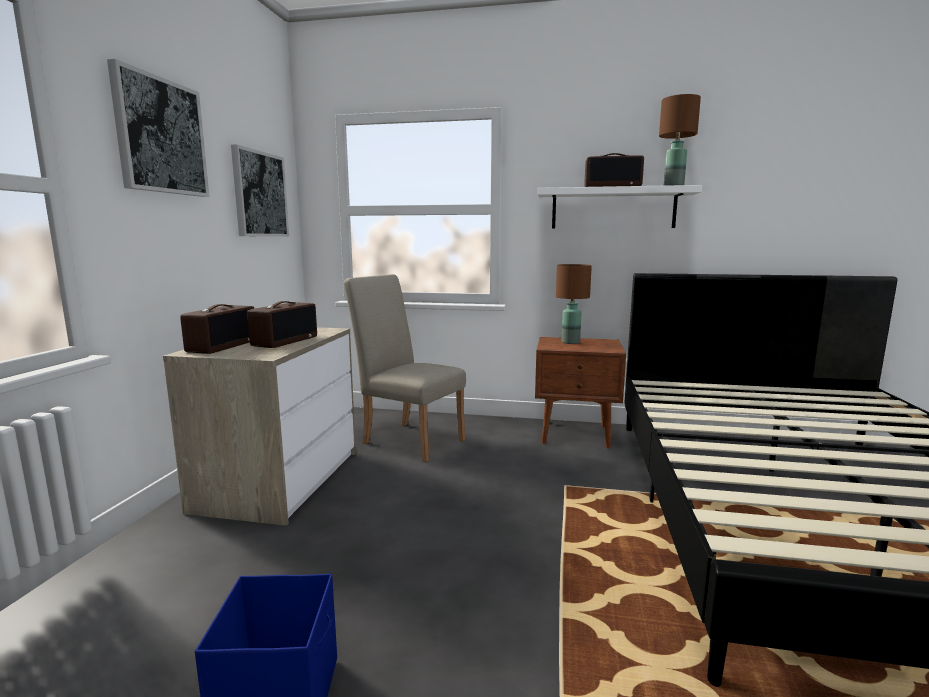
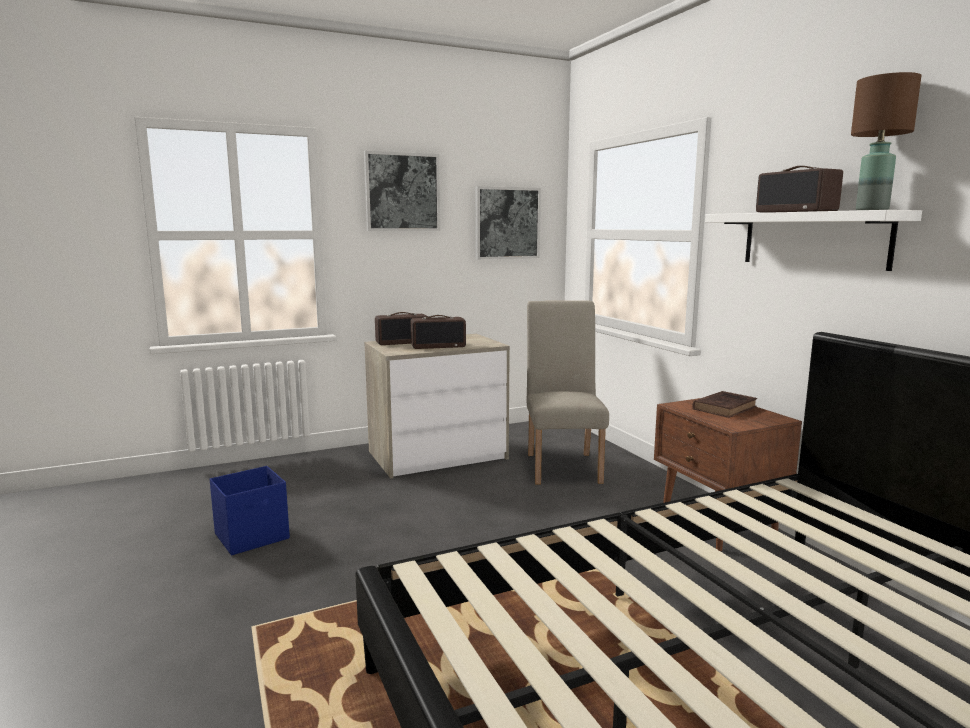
camera: 55 degrees right, 0 degrees up
brown table lamp [556,264,592,344] -> brown book [692,391,757,418]

